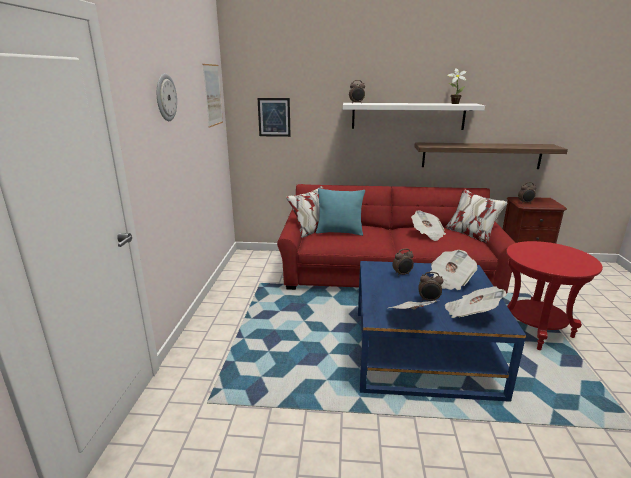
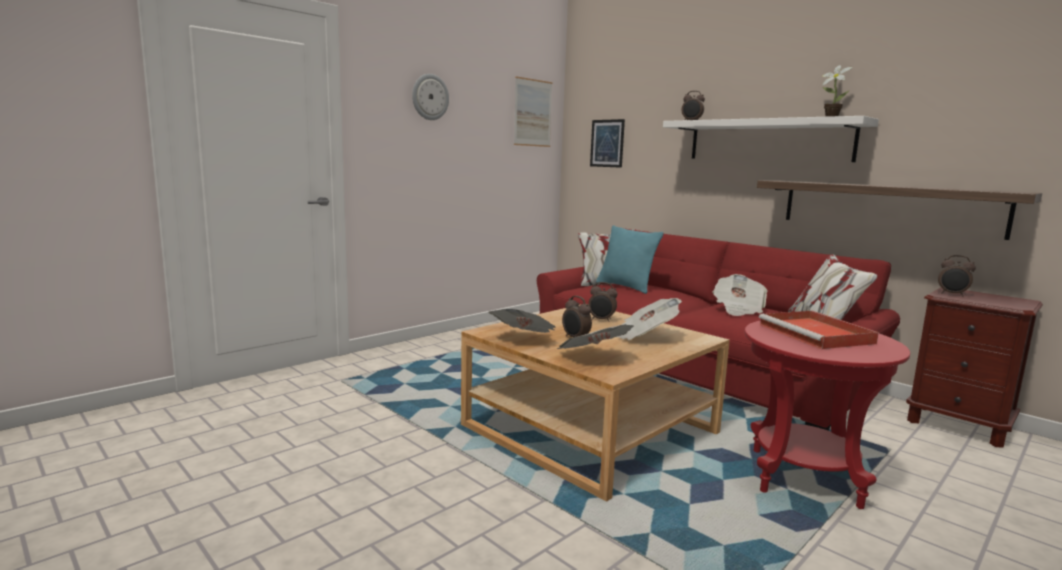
camera: 40 degrees right, 10 degrees down
blue coffee table [358,261,526,402] -> beige coffee table [461,305,730,502]
none -> red tray [759,311,879,349]

